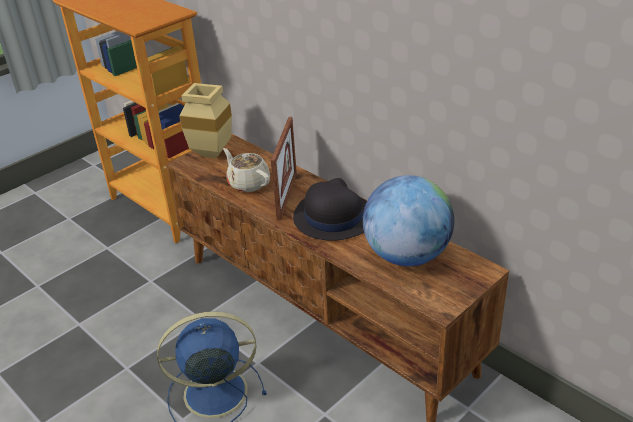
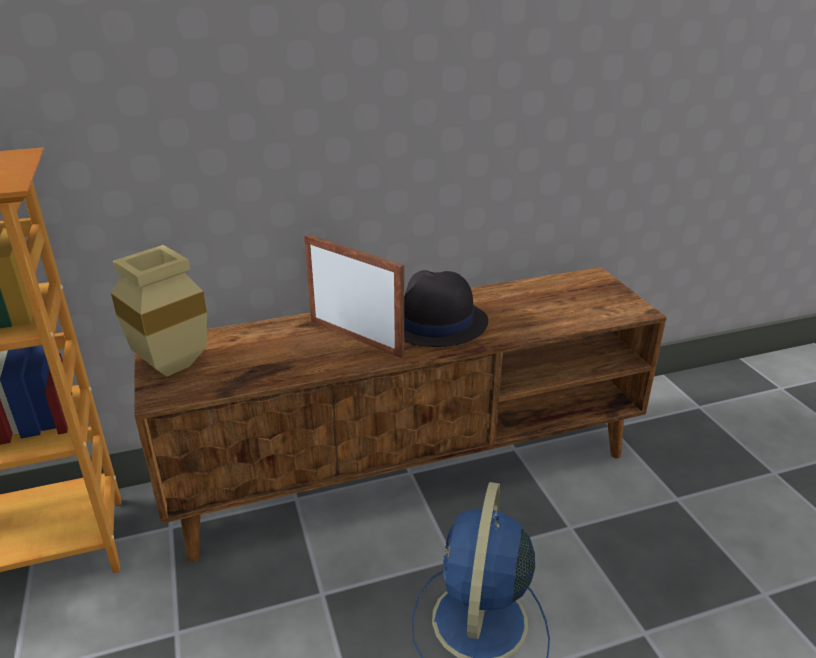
camera: 65 degrees left, 5 degrees down
beige teapot [223,148,270,192] -> none
globe [363,175,454,266] -> none

